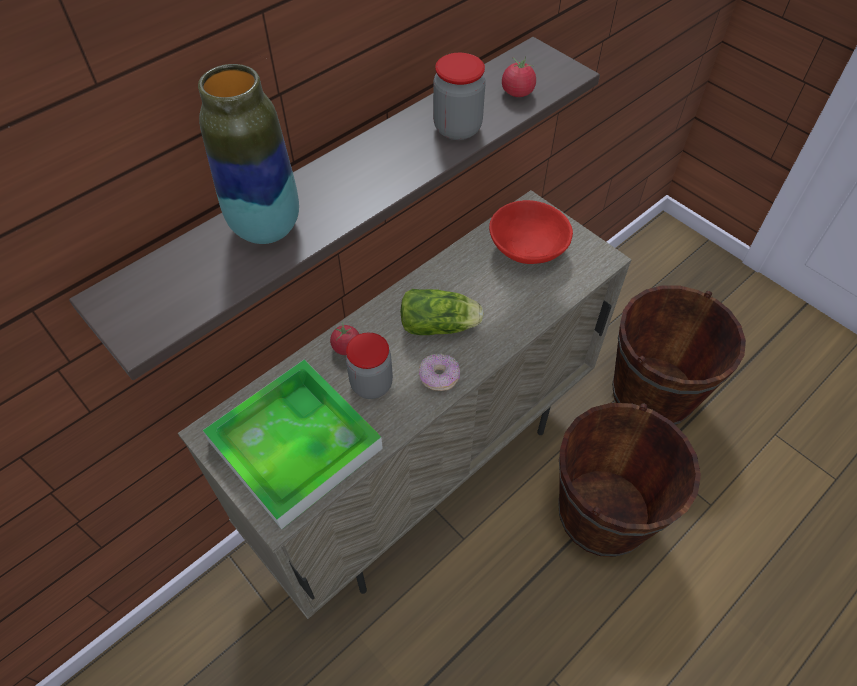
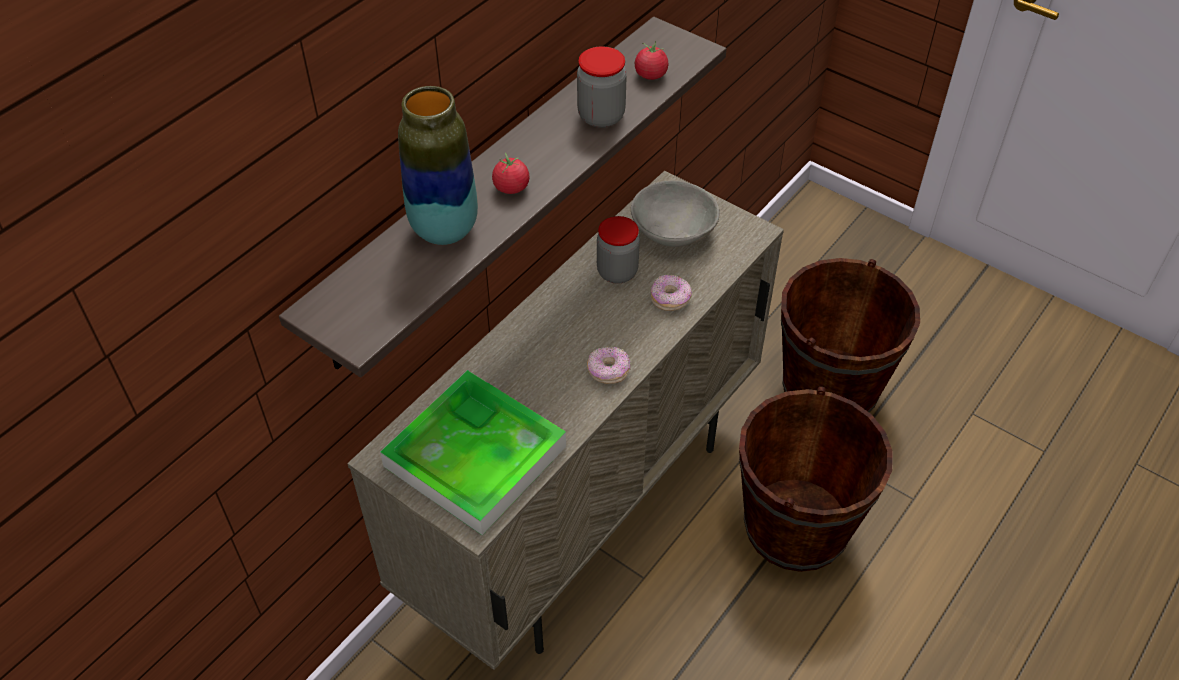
camera: 10 degrees left, 5 degrees down
tomato [330,322,359,355] -> tomato moved to [492,153,529,194]
jar [346,333,393,399] -> jar moved to [597,216,640,284]
lettuce [400,289,484,335] -> none
red bowl [489,200,573,264] -> grey bowl [631,181,720,247]
none -> donut [651,275,692,311]

